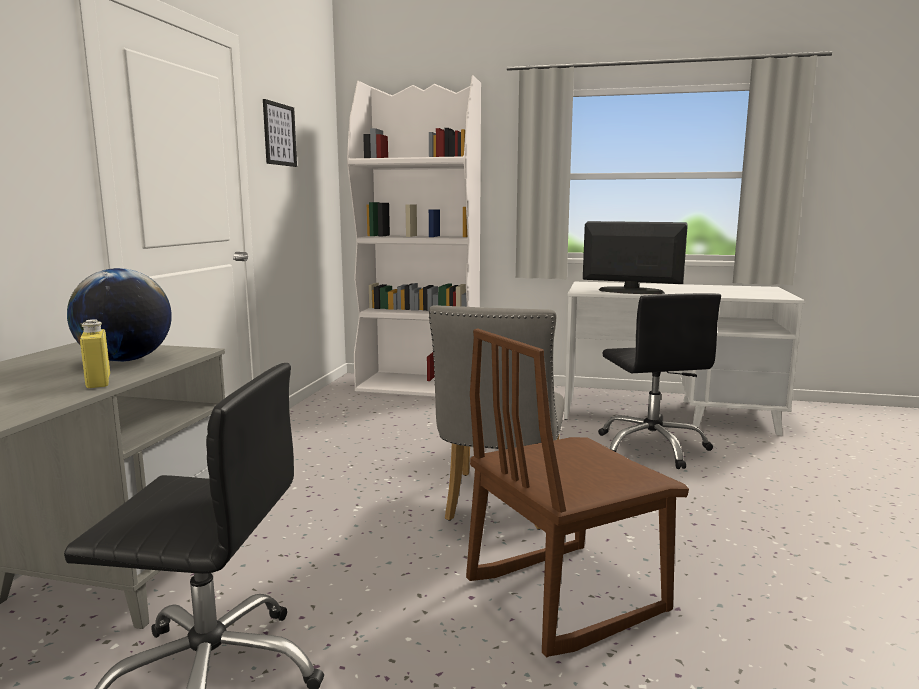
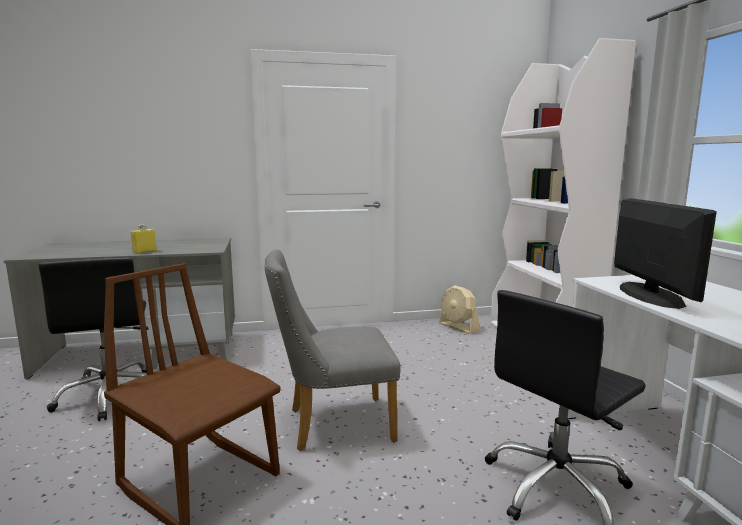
camera: 65 degrees right, 0 degrees up
globe [67,268,172,362] -> none
picture [263,99,297,167] -> none
none -> beige fan [439,285,480,334]

